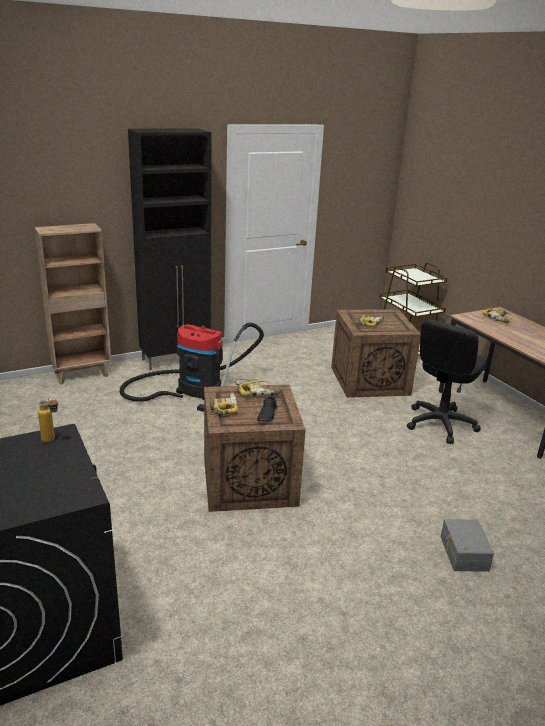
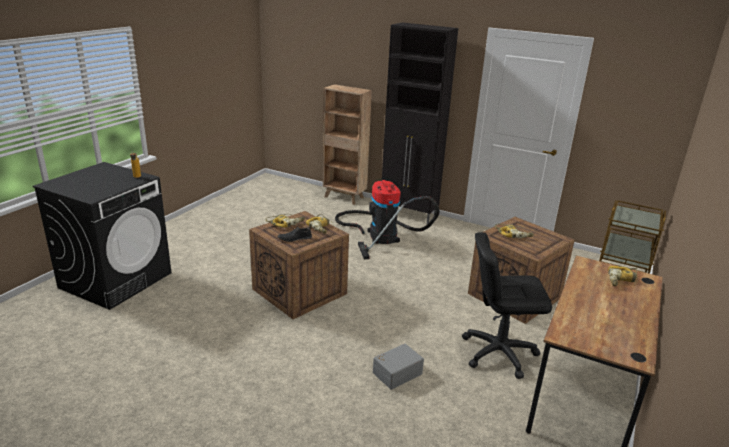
camera: 55 degrees right, 0 degrees up
grey storage box [441,519,494,572] -> grey storage box moved to [373,344,424,390]

